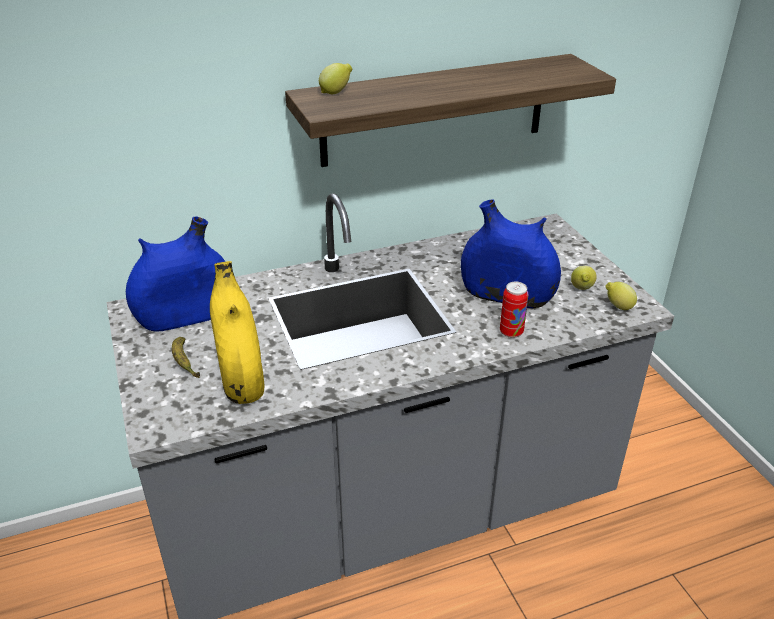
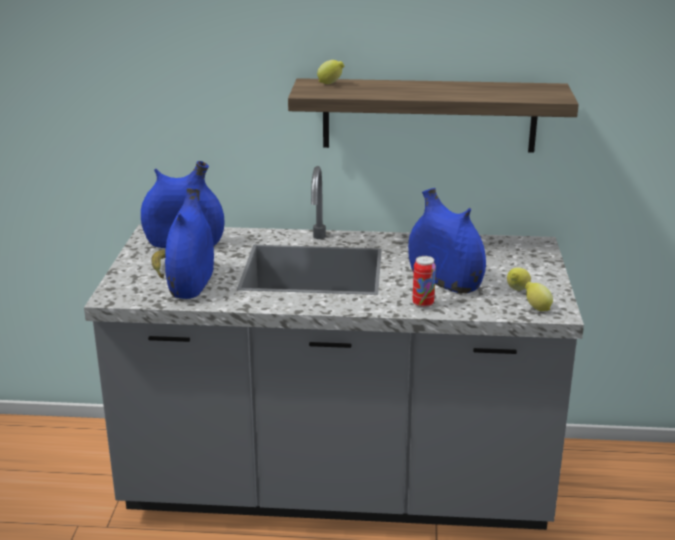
camera: 25 degrees right, 10 degrees down
yellow vase [210,261,265,404] -> blue vase [165,188,214,299]

